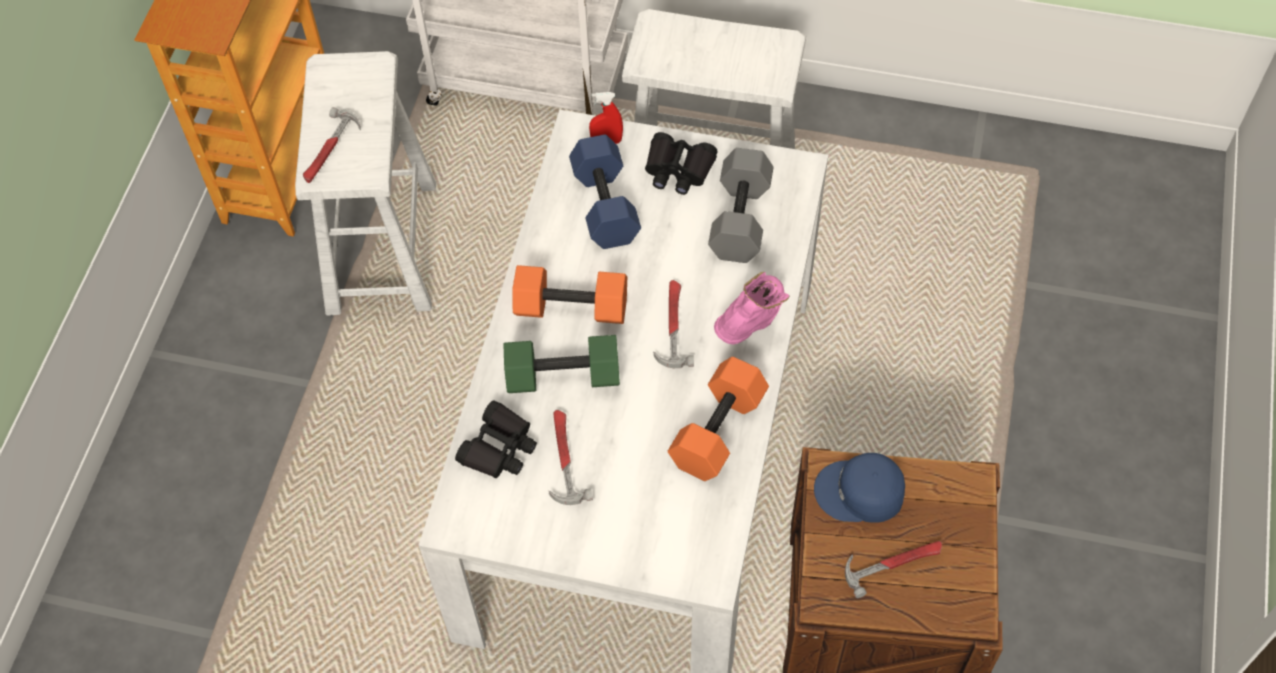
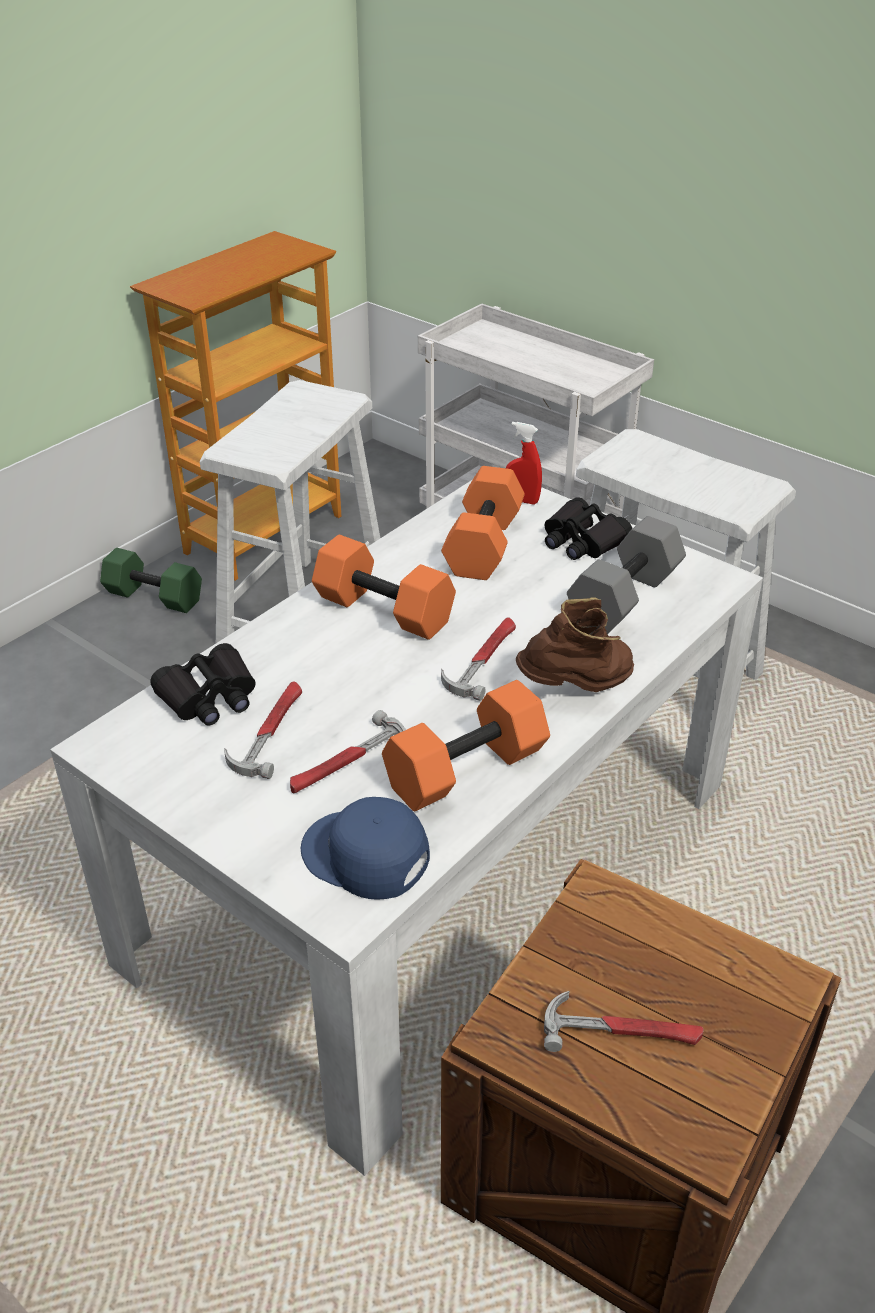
camera: 25 degrees right, 20 degrees down
hammer [303,107,361,183] -> hammer moved to [290,710,406,793]
green dumbbell [503,335,620,393] -> green dumbbell moved to [100,548,202,613]
blue dumbbell [569,135,641,249] -> orange dumbbell [441,466,525,580]
pink boot [714,272,789,344] -> brown boot [516,598,634,692]
blue cap [814,453,905,523] -> blue cap moved to [301,797,430,900]

